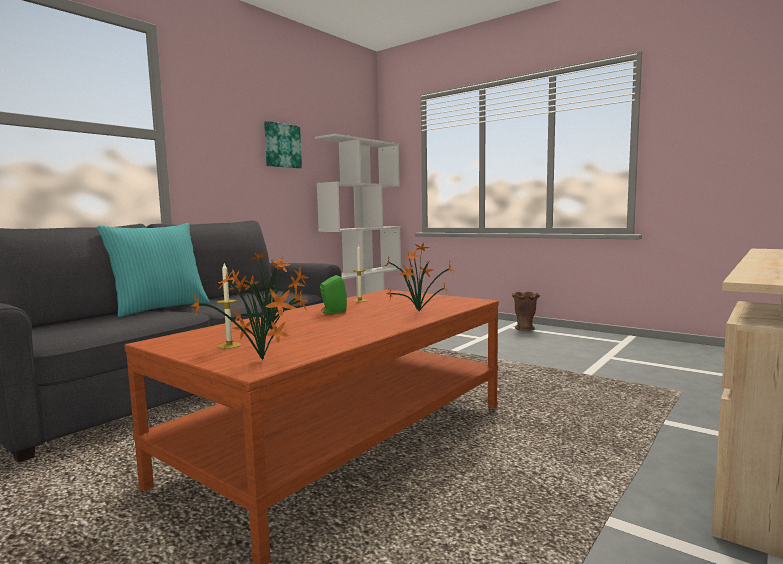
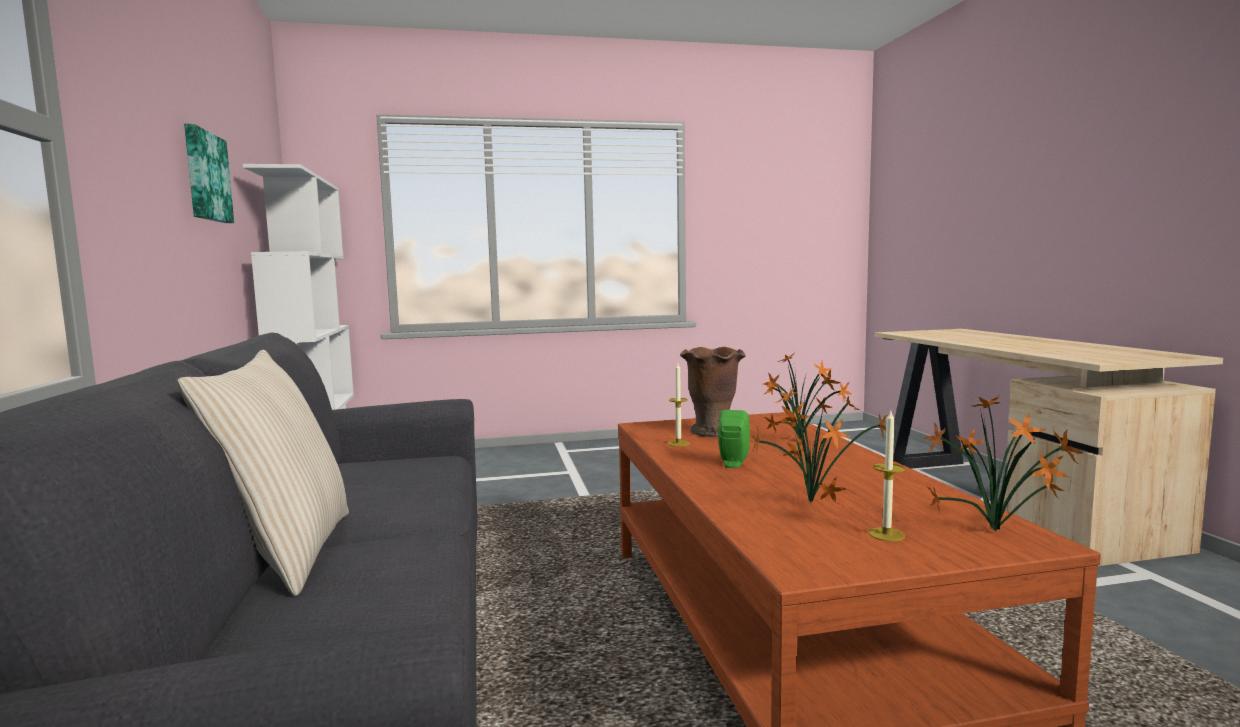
camera: 50 degrees left, 0 degrees up
turquoise pillow [97,223,210,317] -> beige pillow [177,350,349,596]
brown vase [512,291,540,331] -> brown vase moved to [680,347,746,437]

